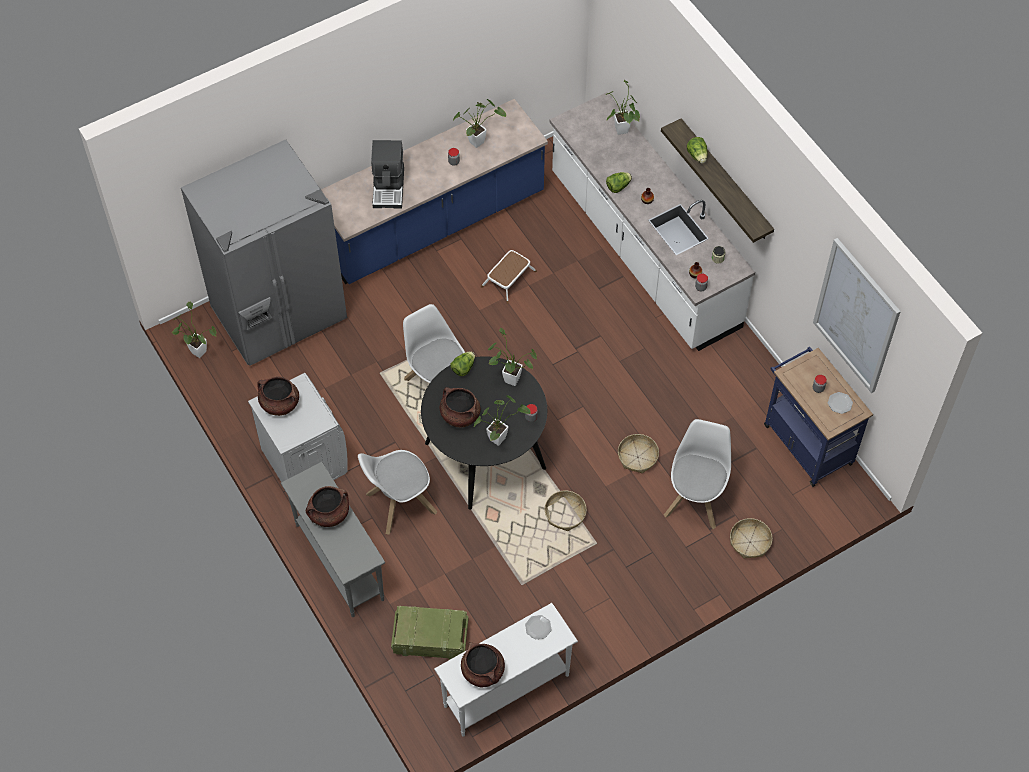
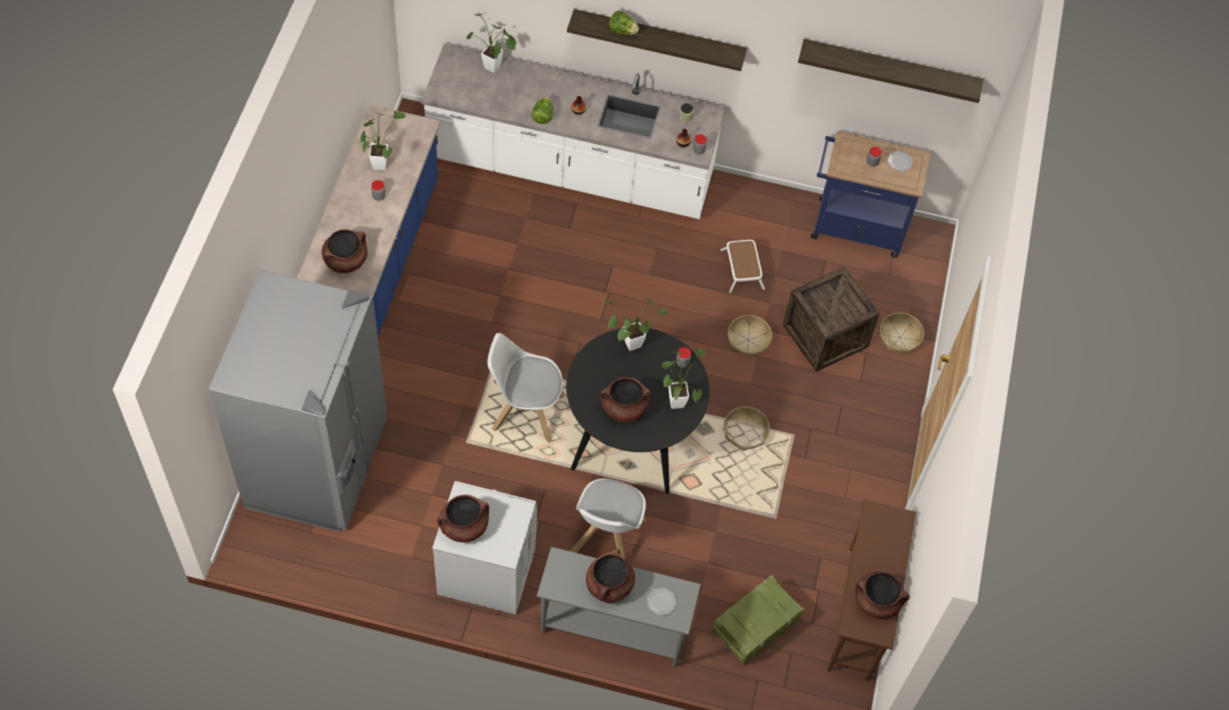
camera: 50 degrees left, 0 degrees up
potted plant [172,302,216,358] -> none
coffee machine [371,140,404,208] -> brown cooking pot [322,229,367,273]
white console table [434,603,578,736] -> brown console table [827,499,916,681]
lettuce [450,351,475,376] -> none
brown step ladder [481,250,537,304] -> brown step ladder moved to [719,240,766,296]
plate [525,615,552,639] -> plate moved to [647,588,677,616]
chair [664,419,731,529] -> crate [783,266,879,372]
picture [813,238,901,393] -> shelf [798,39,983,103]

